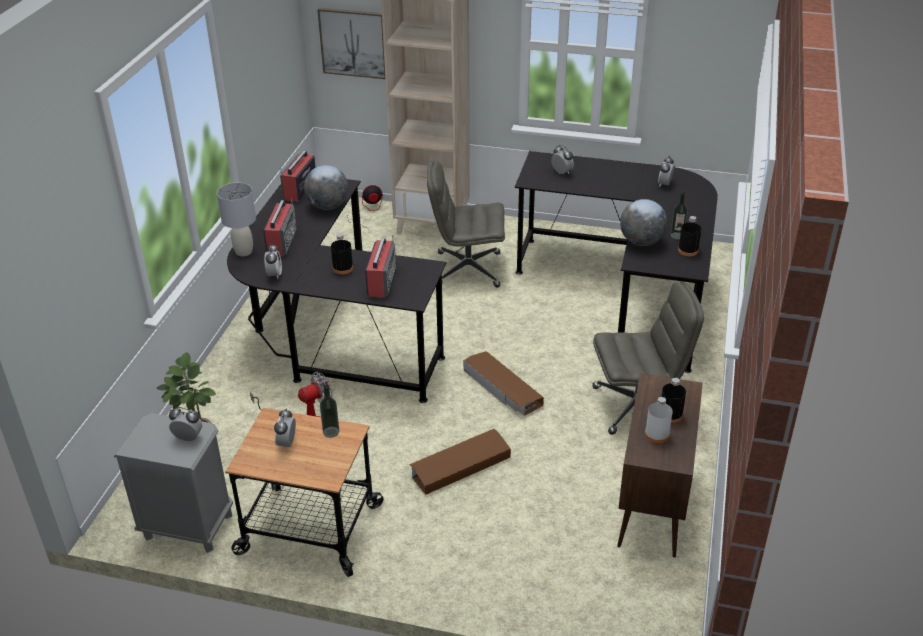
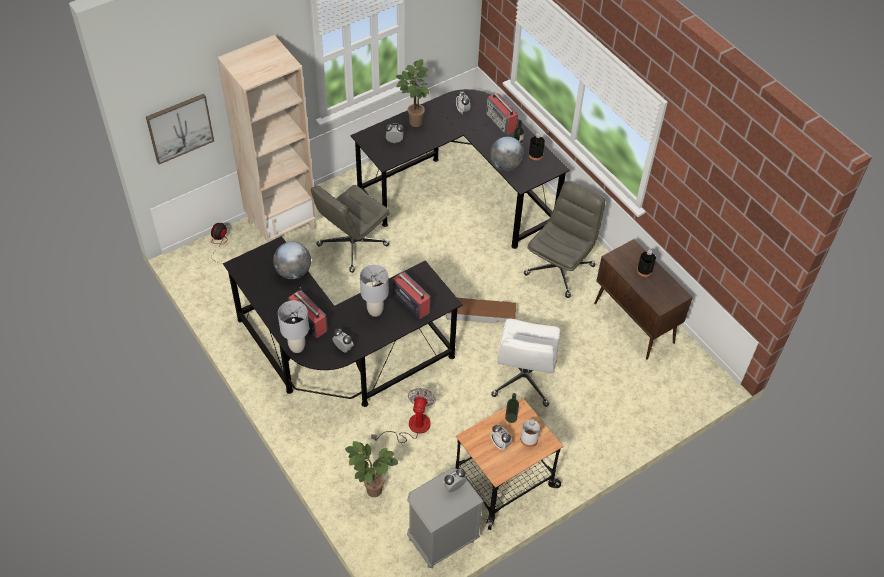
camera: 50 degrees left, 15 degrees up
radio [280,151,316,202] -> radio moved to [486,93,518,135]
black bottle [331,233,353,274] -> grey table lamp [360,264,389,317]
brown storage box [409,429,511,495] -> white office chair [491,319,561,407]
white bottle [645,397,673,443] -> white bottle moved to [521,419,540,447]
none -> potted plant [396,59,429,127]

